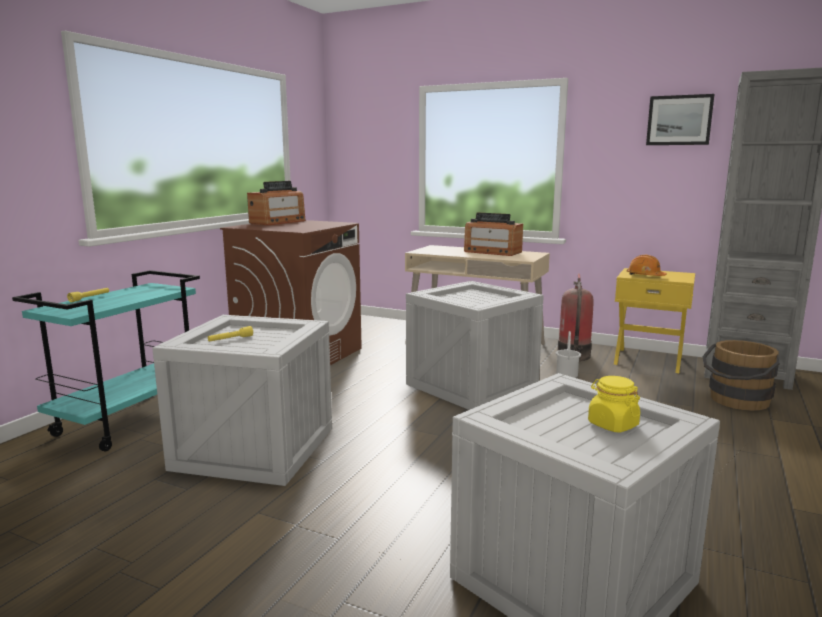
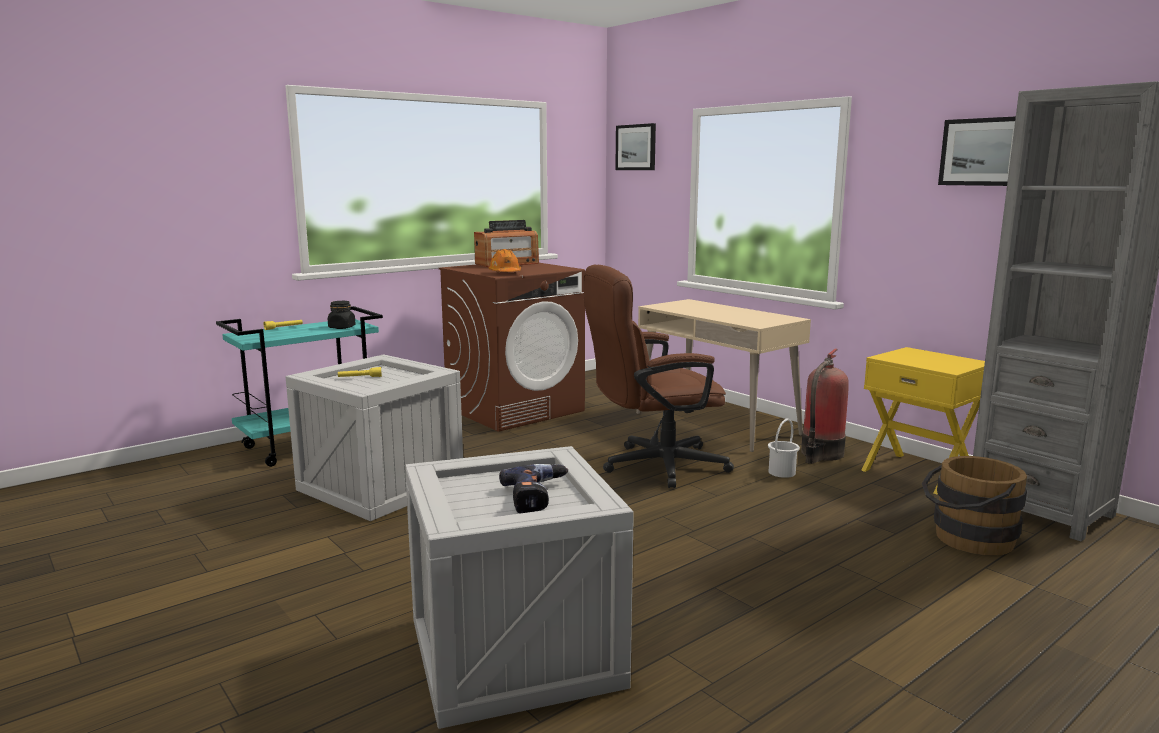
camera: 25 degrees right, 0 degrees up
crate [406,281,544,410] -> brown office chair [583,265,734,488]
radio [464,212,523,256] -> none
yellow jar [588,376,640,432] -> power drill [499,464,568,513]
orange hard hat [627,255,667,276] -> orange hard hat moved to [488,249,521,272]
none -> black jar [328,301,356,329]
none -> picture [615,123,656,170]

